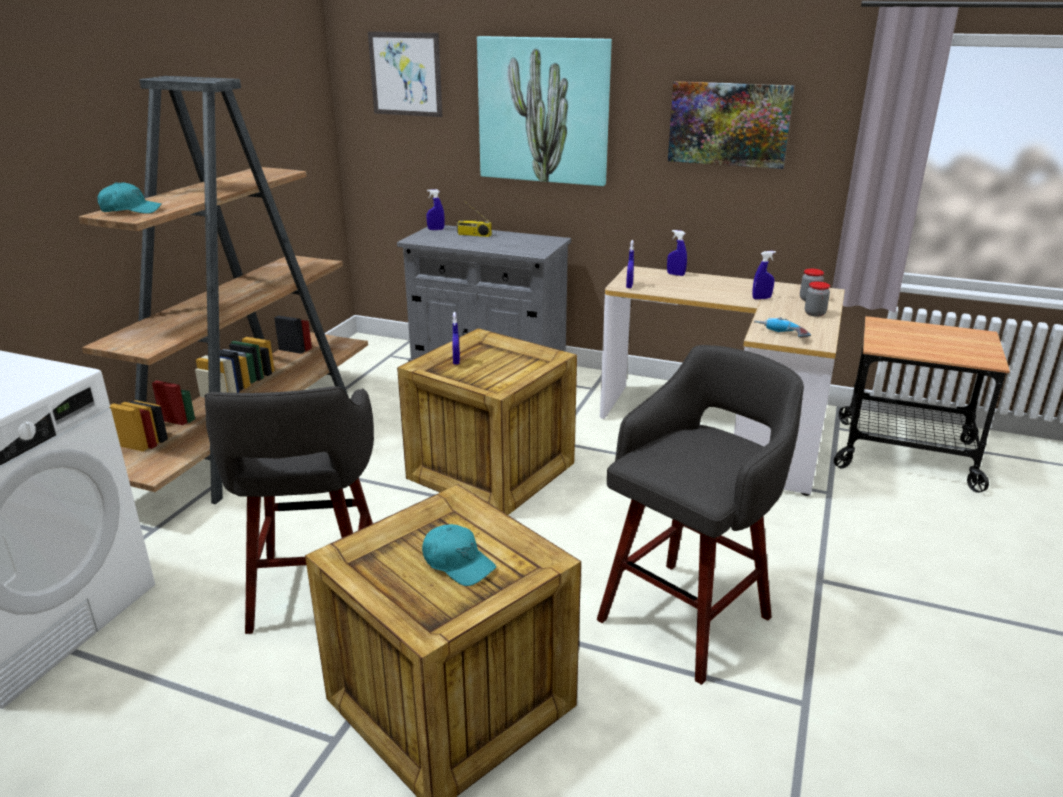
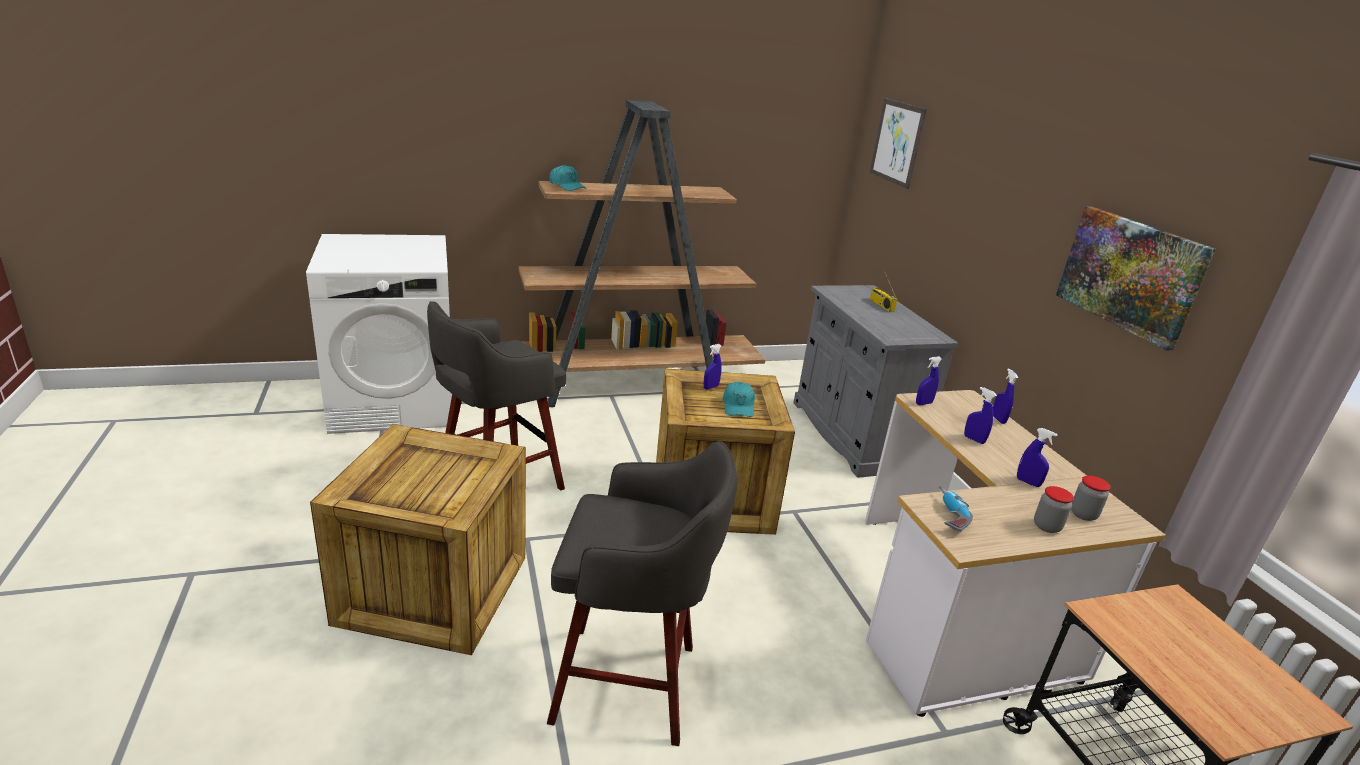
camera: 50 degrees right, 0 degrees up
turquoise cap [422,524,496,586] -> turquoise cap moved to [723,382,755,417]
blue spray bottle [426,189,445,230] -> blue spray bottle moved to [964,387,997,444]
picture [477,36,612,186] -> none

